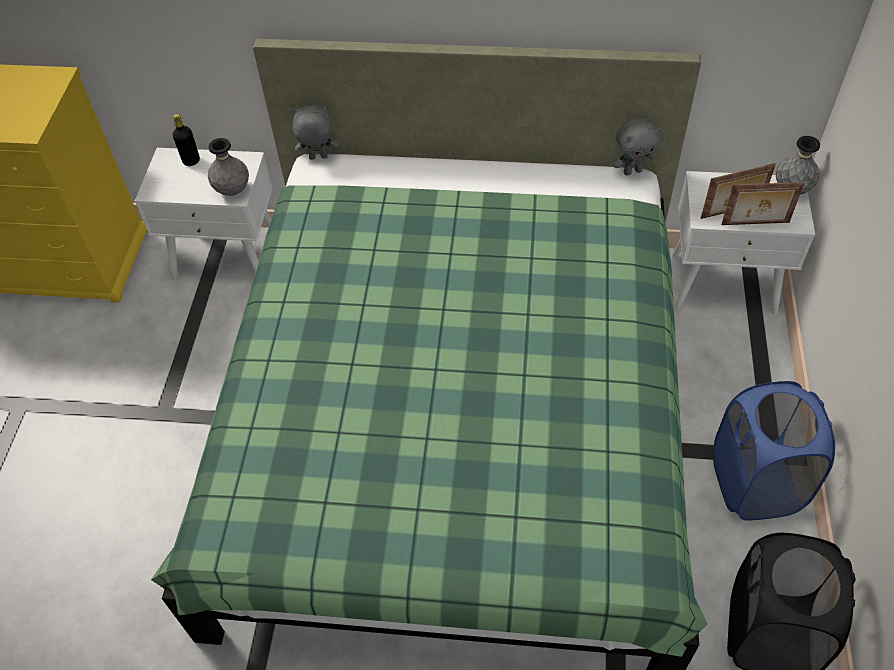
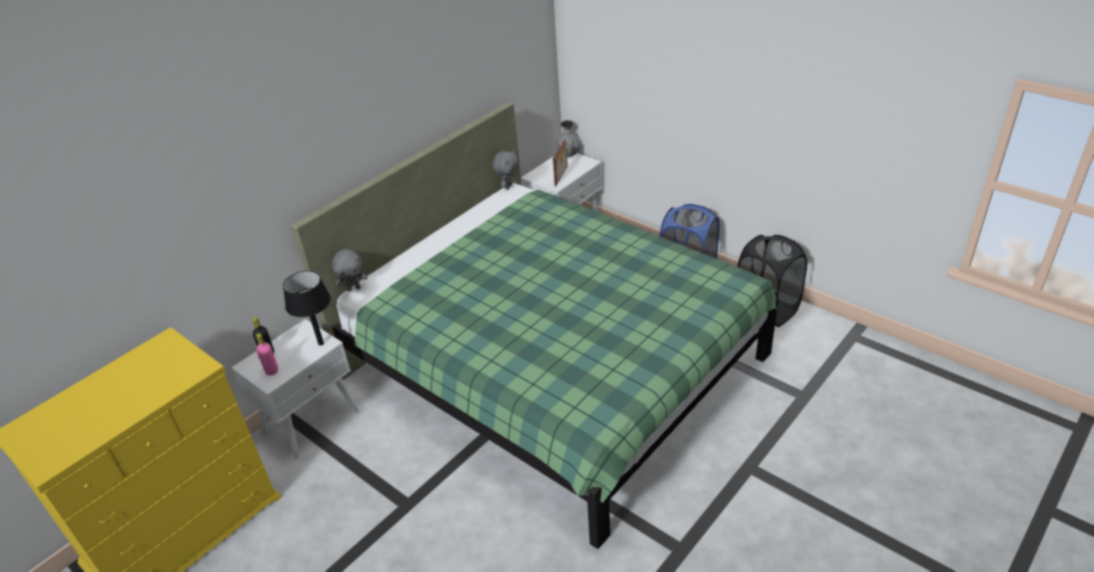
camera: 55 degrees left, 15 degrees down
grey vase [208,138,249,196] -> black table lamp [283,271,331,346]
grey plush toy [292,105,338,160] -> grey plush toy turned 135 degrees counterclockwise [332,249,368,292]
picture frame [721,182,804,225] -> none
none -> pink bottle [256,333,278,375]

